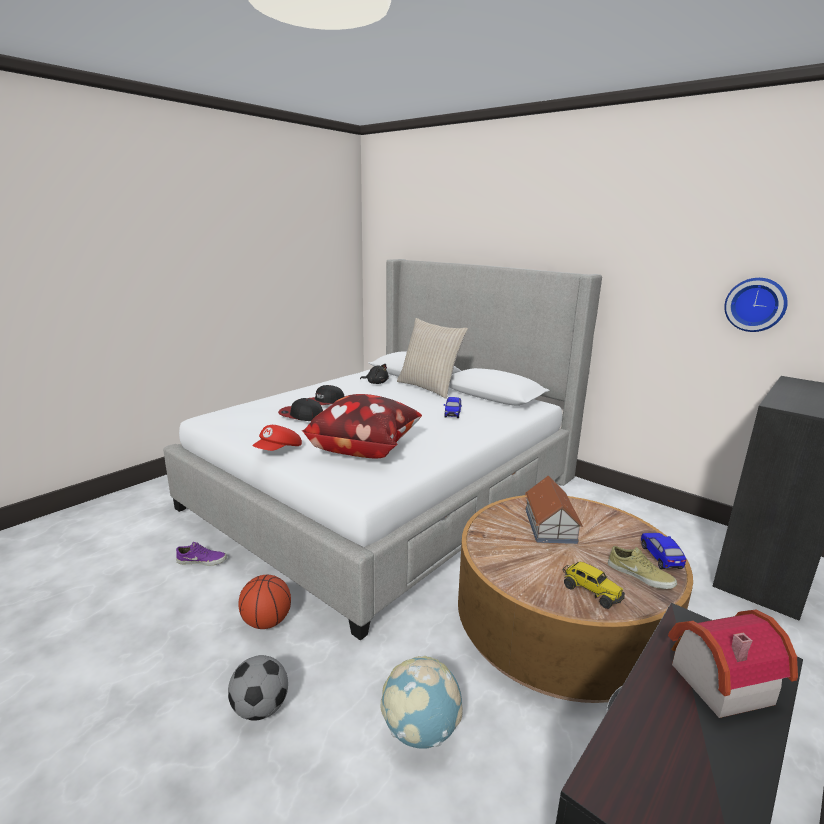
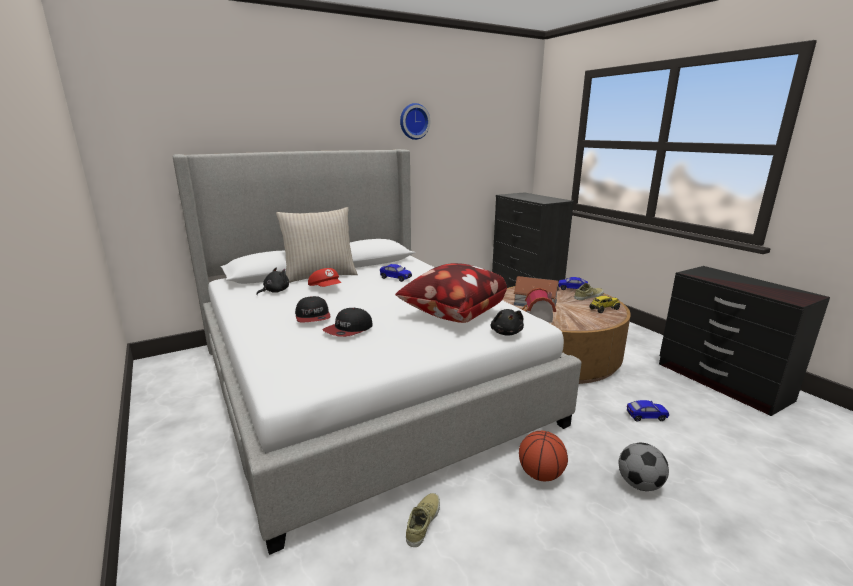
camera: 70 degrees left, 0 degrees up
purple shoe [176,542,227,566] -> beige shoe [406,493,440,547]
red cap [252,425,302,451] -> red cap moved to [308,268,341,287]
globe [381,655,463,749] -> toy car [627,400,669,422]
toy house [668,609,798,718] -> toy house moved to [522,288,556,323]
wall clock [724,278,788,332] -> wall clock moved to [400,103,430,140]
none -> black plush toy [491,309,524,336]

